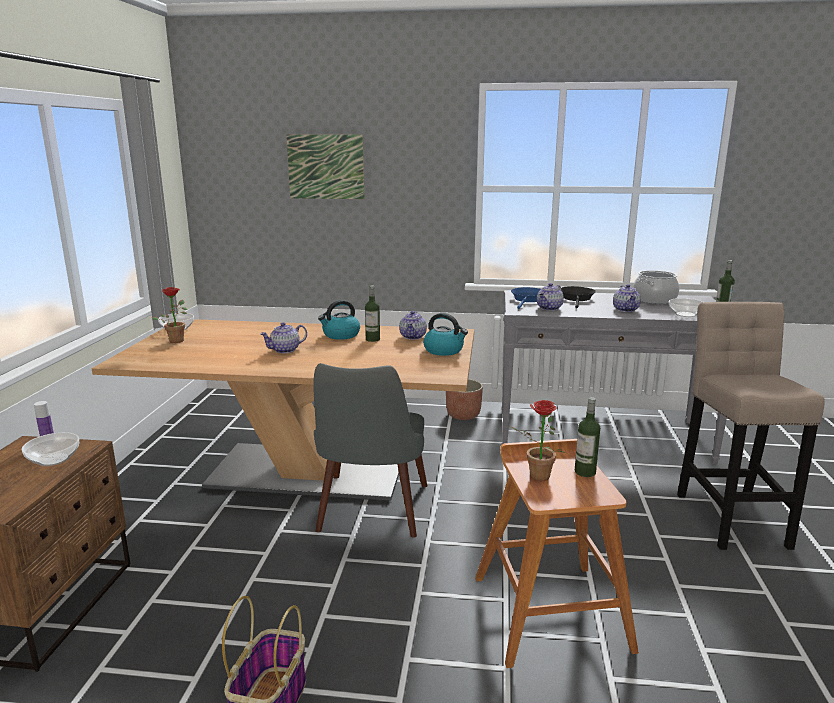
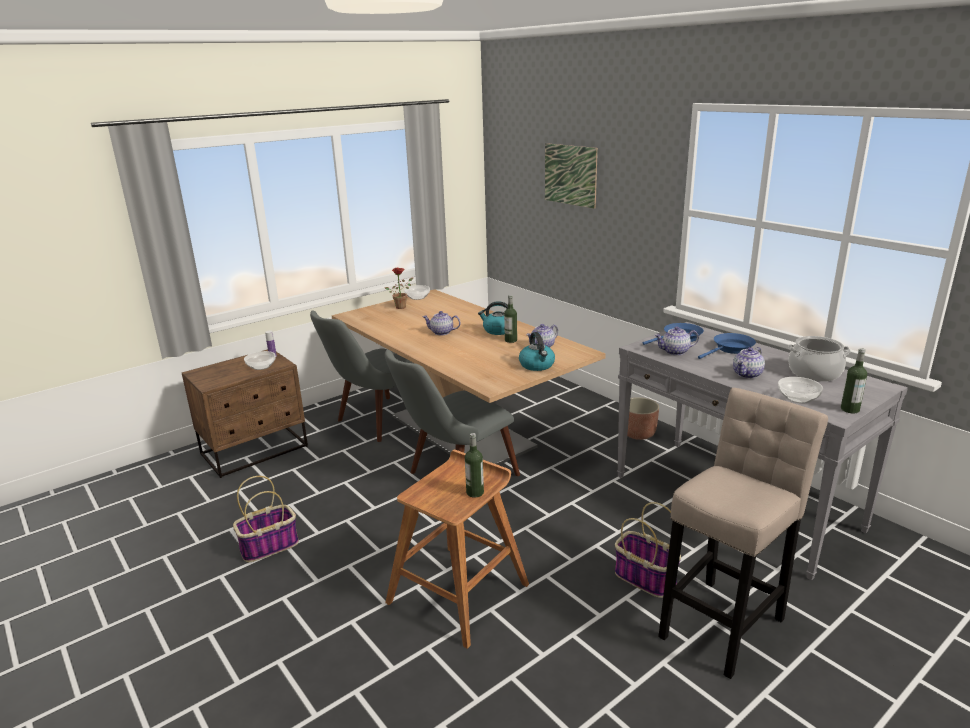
camera: 45 degrees right, 5 degrees up
potted plant [509,400,566,481] -> none
black frying pan [561,286,596,308] -> blue frying pan [698,333,756,359]
none -> grey chair [310,310,413,442]
none -> basket [615,502,681,598]

